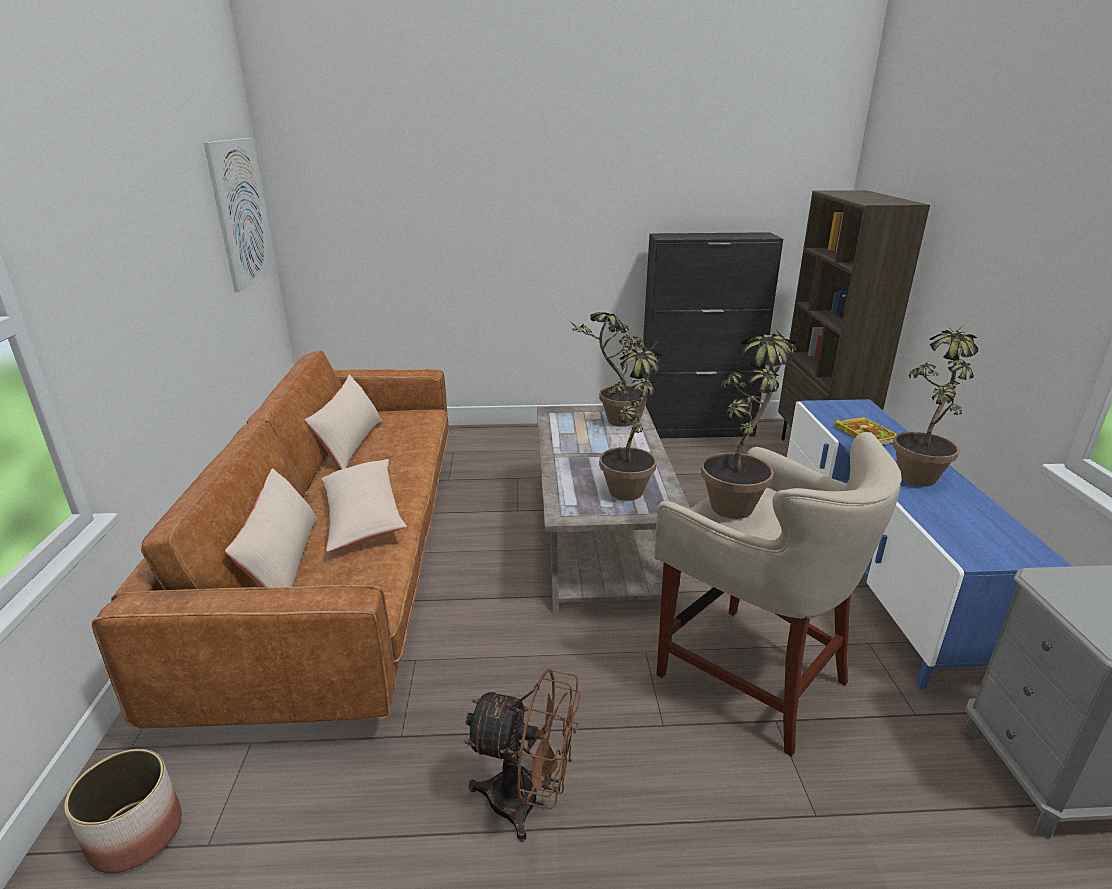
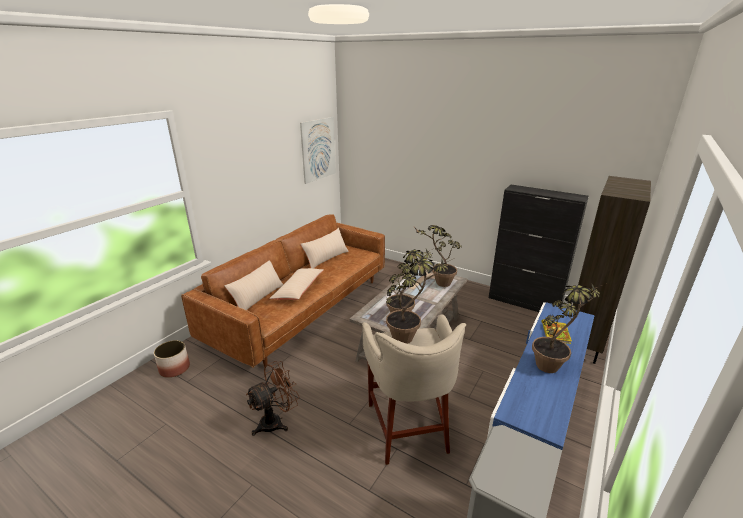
camera: 35 degrees right, 0 degrees up
brown fan [463,669,581,842] -> brown fan turned 90 degrees counterclockwise [246,361,299,436]

